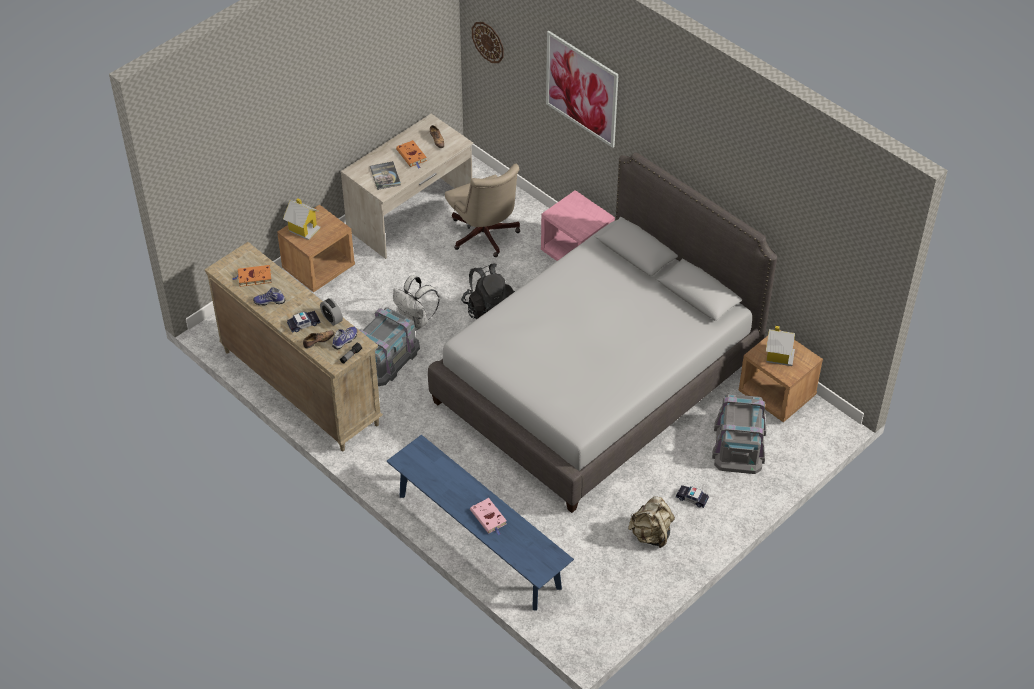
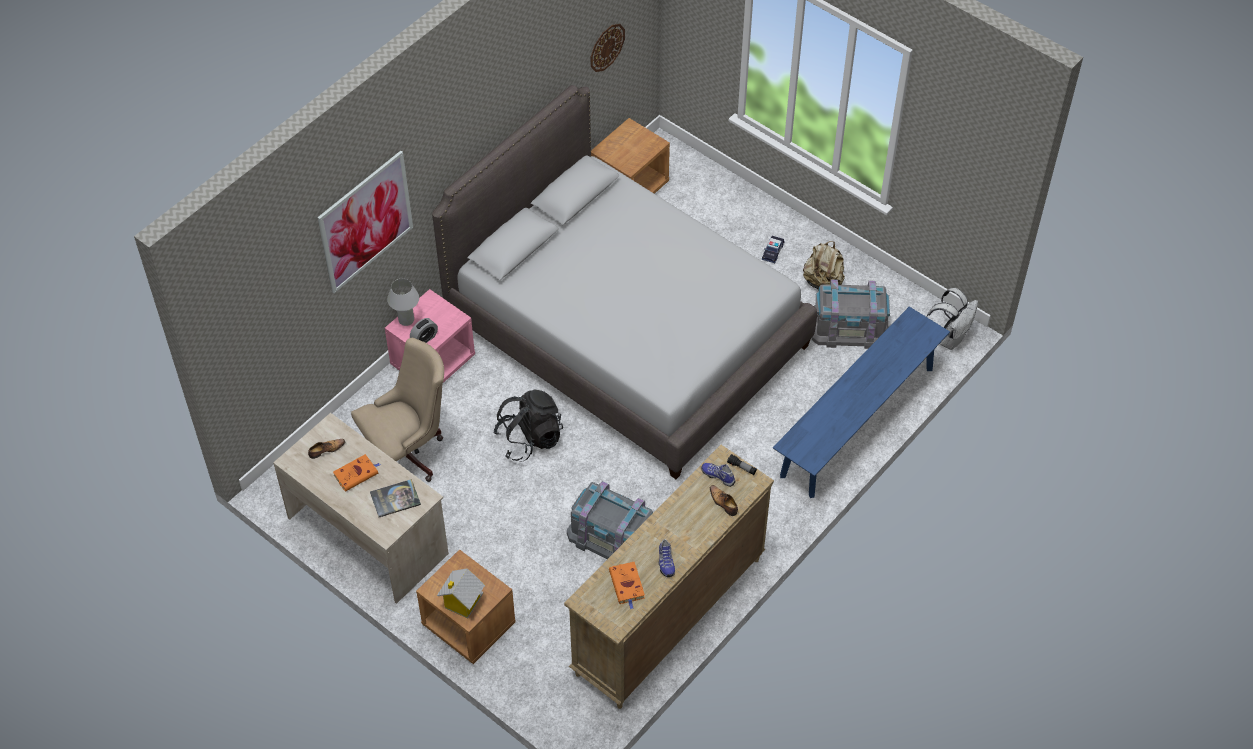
camera: 95 degrees left, 5 degrees up
toy car [287,311,321,333] -> none
alarm clock [320,298,343,326] -> alarm clock moved to [410,318,438,343]
white backpack [393,275,440,330] -> white backpack moved to [927,288,978,350]
pink book [470,498,507,535] -> none
wall clock [472,22,504,63] -> wall clock moved to [591,24,625,72]
grey storage box [712,394,766,474] -> grey storage box moved to [811,280,890,349]
toy house [766,326,795,366] -> none
none -> white table lamp [387,279,419,326]

